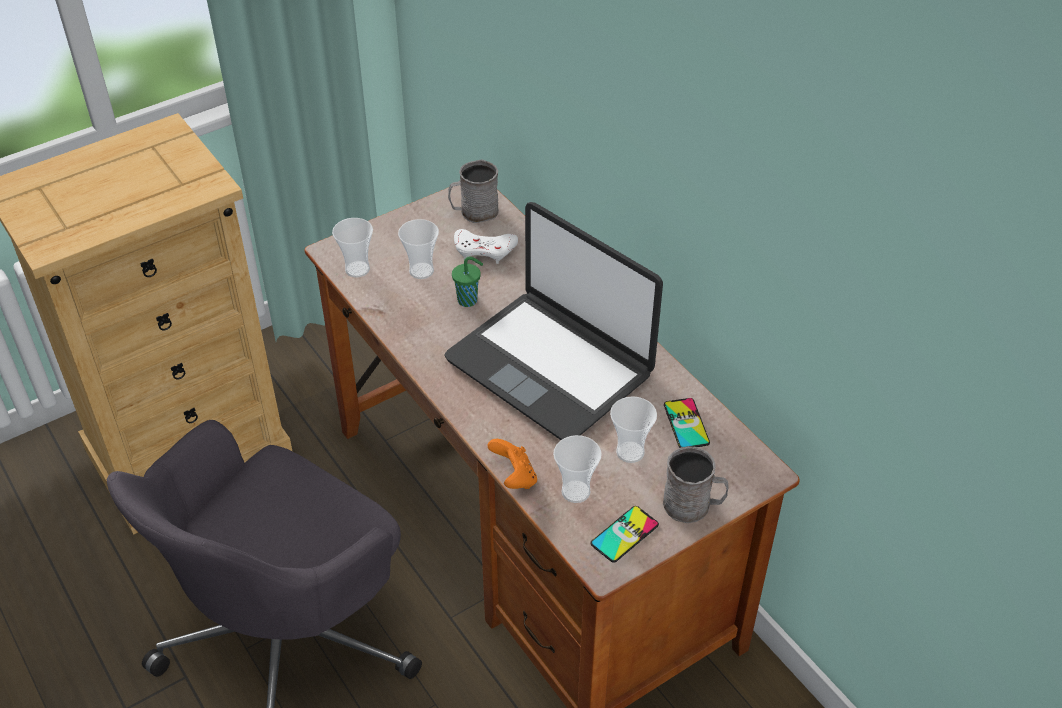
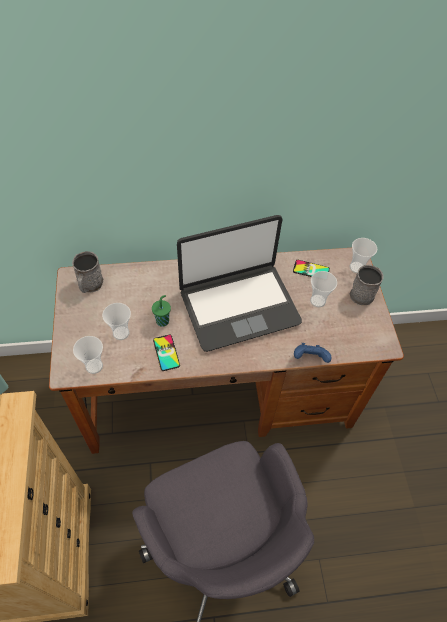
camera: 65 degrees left, 10 degrees up
white game controller [454,229,518,264] -> none
orange game controller [488,439,537,489] -> blue game controller [294,343,331,363]
cup [553,435,602,503] -> cup moved to [349,238,377,273]
phone [590,506,659,563] -> phone moved to [153,335,180,371]

